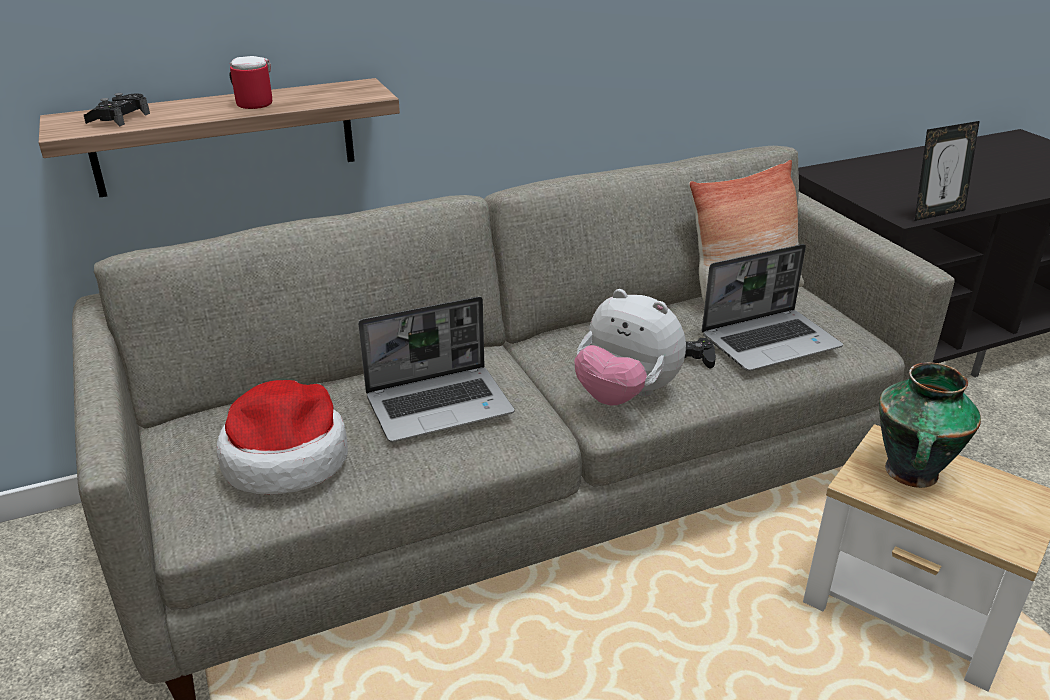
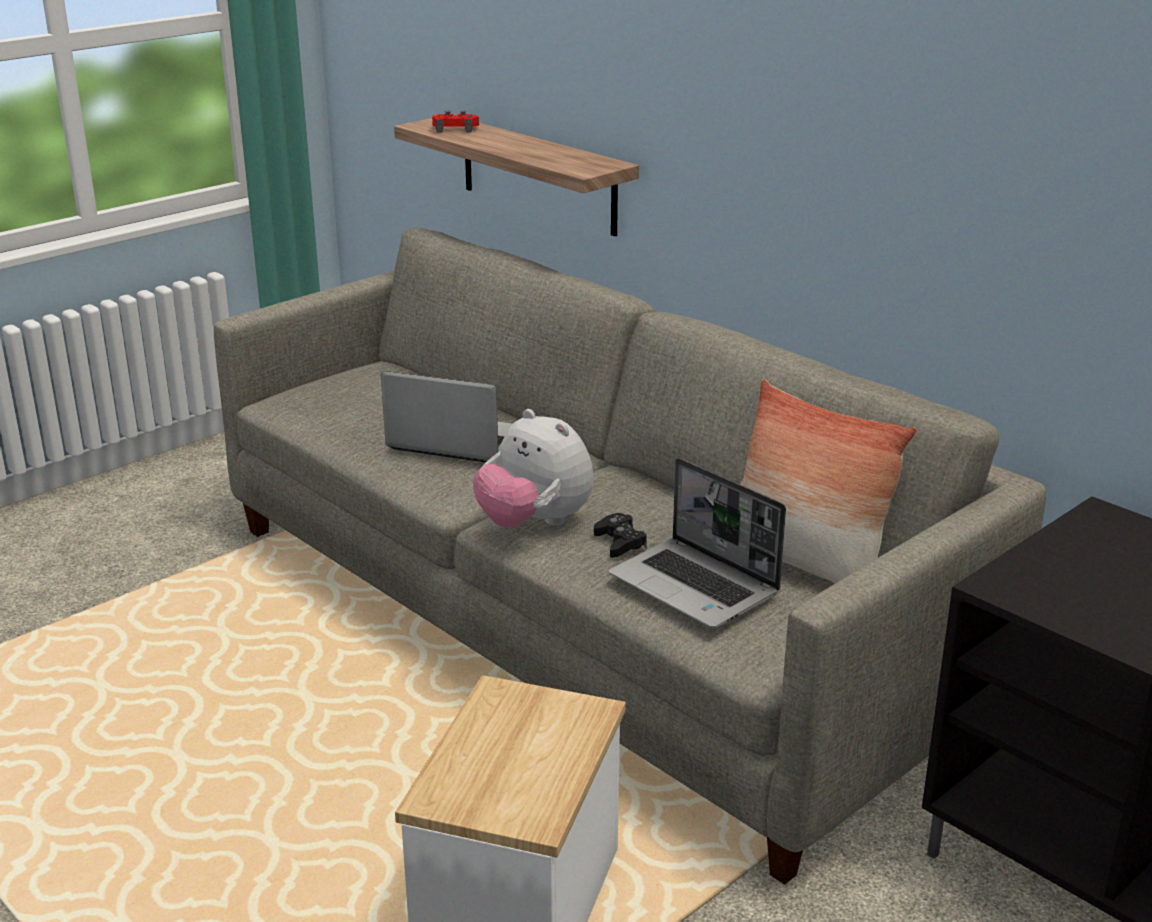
camera: 70 degrees right, 5 degrees down
black game controller [84,93,150,127] -> red game controller [432,111,479,133]
hat [217,380,348,494] -> none
mug [230,56,272,109] -> none
laptop [358,296,515,442] -> laptop turned 150 degrees clockwise [381,371,513,463]
plush toy [574,289,686,406] -> plush toy turned 60 degrees counterclockwise [473,409,593,528]
vase [879,362,981,488] -> none
picture frame [915,121,980,221] -> none

